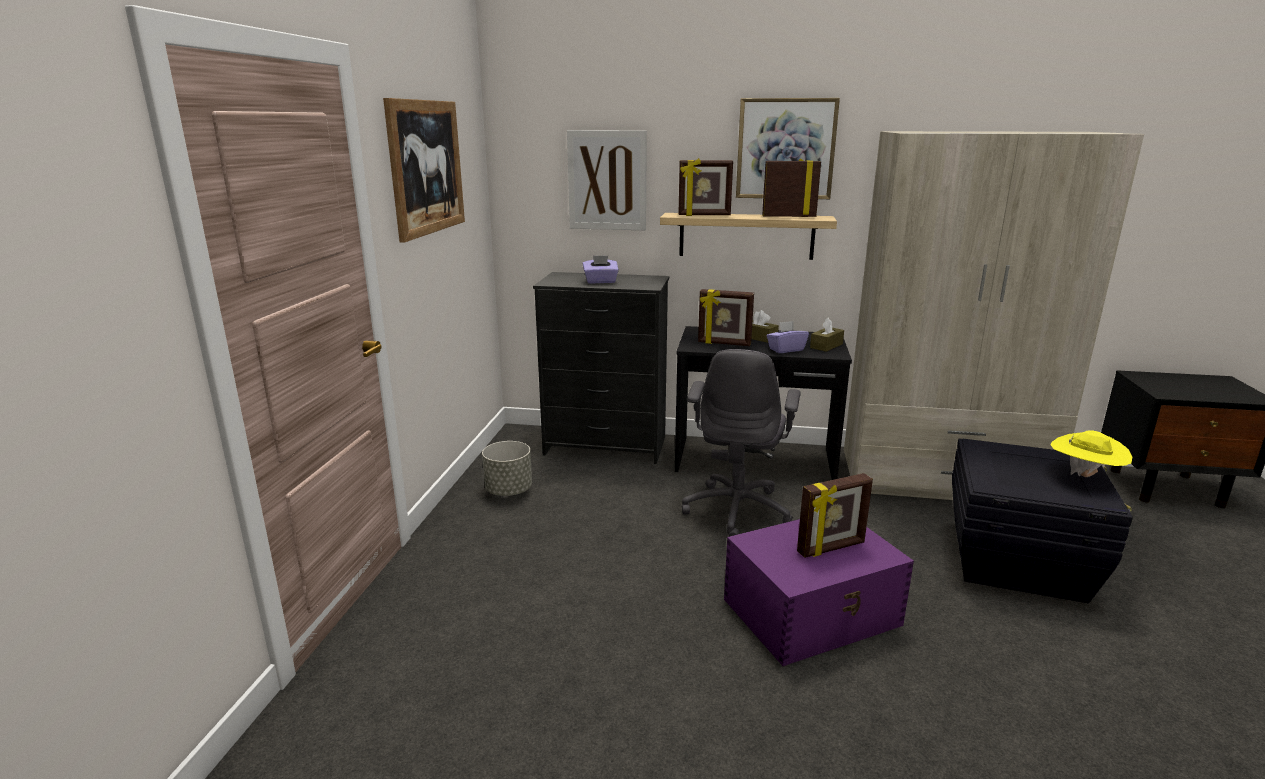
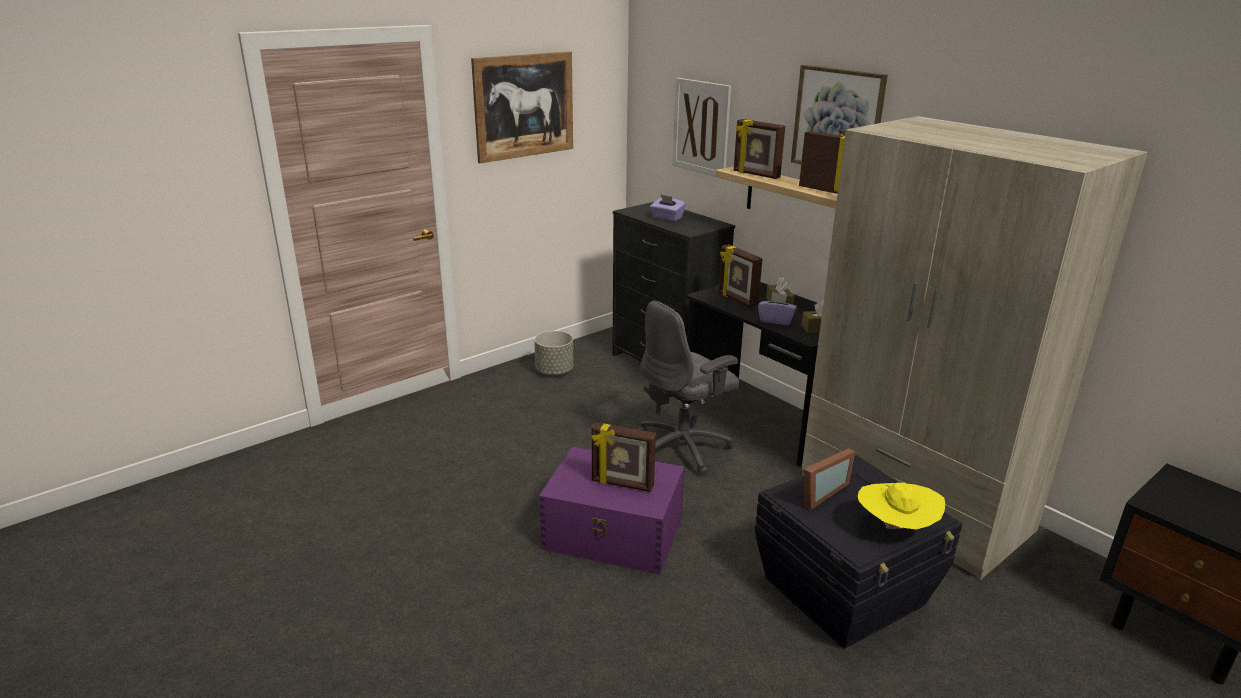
camera: 40 degrees right, 5 degrees up
none -> picture frame [804,448,855,510]

